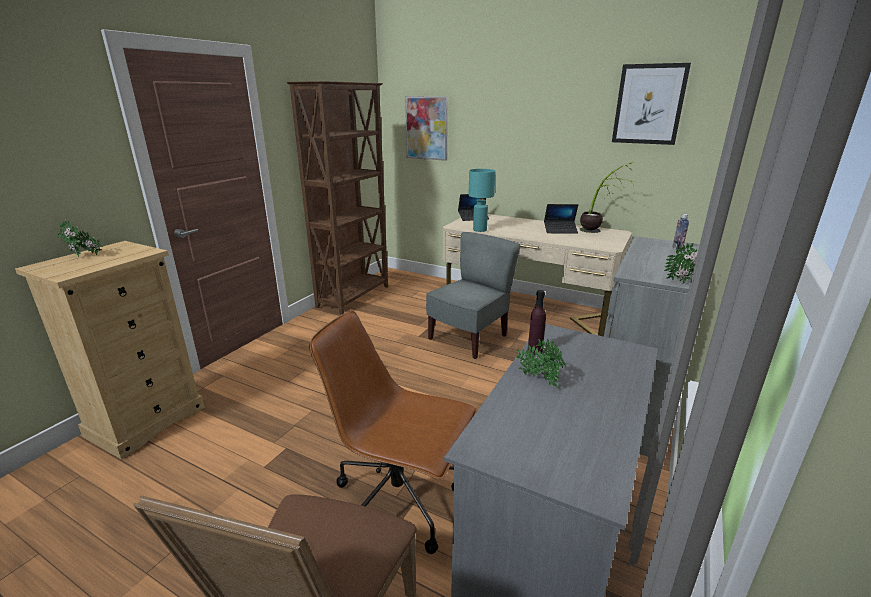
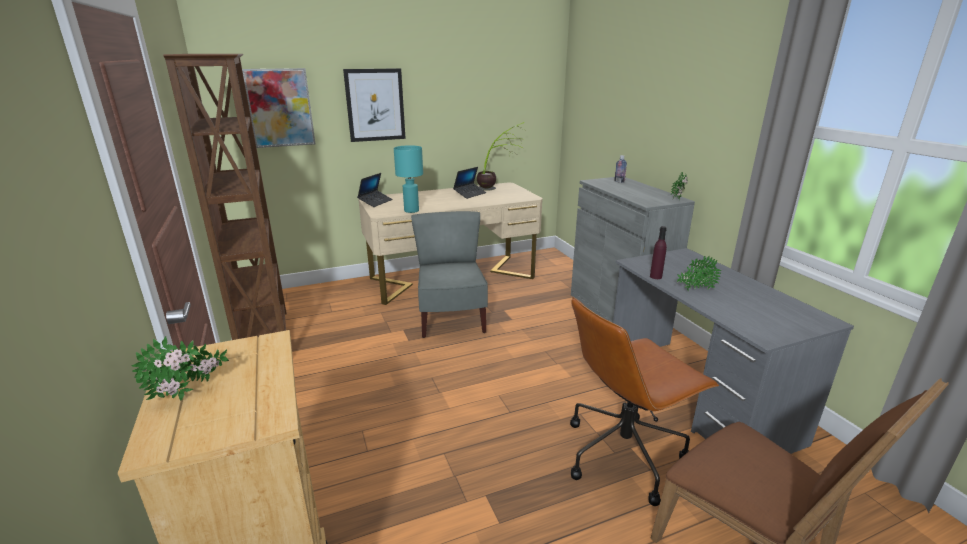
camera: 50 degrees left, 0 degrees up
picture [612,63,691,145] -> picture moved to [343,68,406,142]

